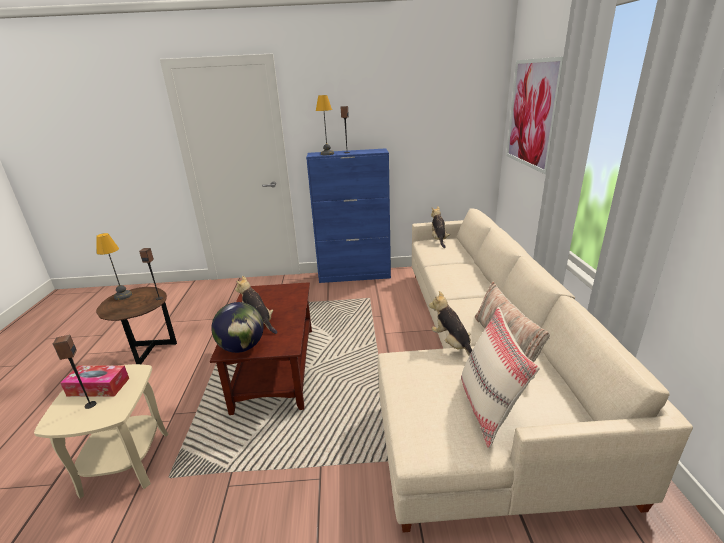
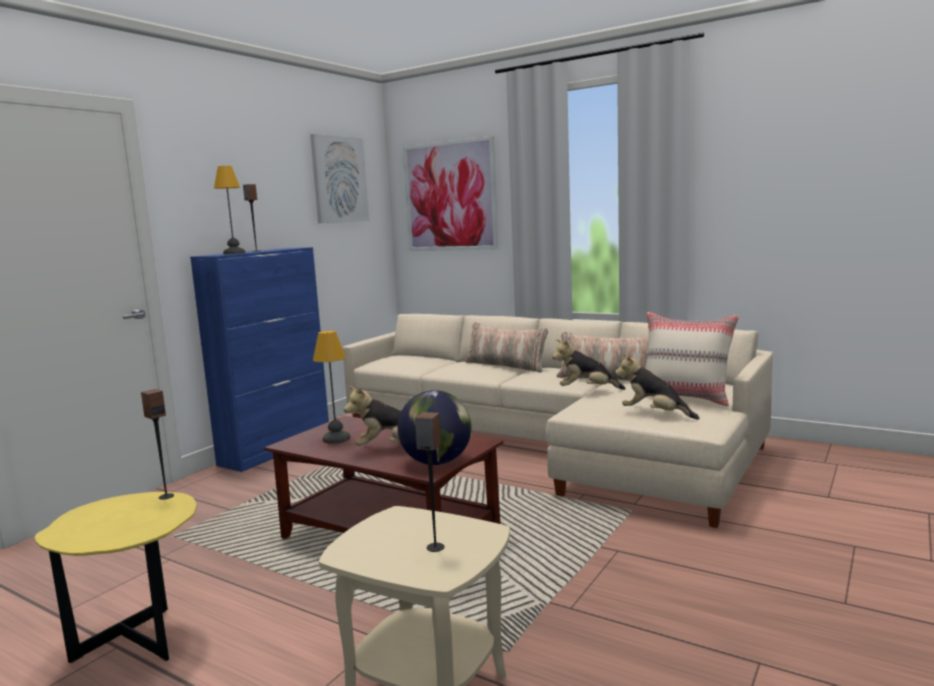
camera: 55 degrees left, 15 degrees down
tissue box [60,365,129,396] -> none
table lamp [96,233,132,300] -> table lamp moved to [313,331,350,444]
brown side table [96,287,177,364] -> yellow side table [35,492,197,663]
plush toy [431,206,450,248] -> plush toy moved to [615,353,699,420]
none -> picture [310,134,369,223]
none -> pillow [465,322,548,373]

